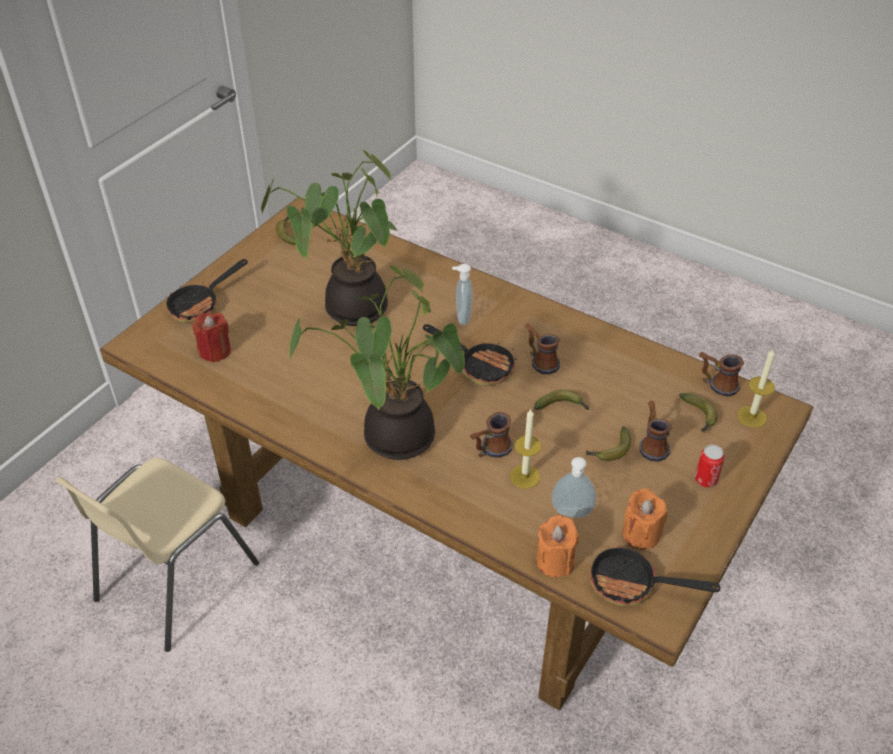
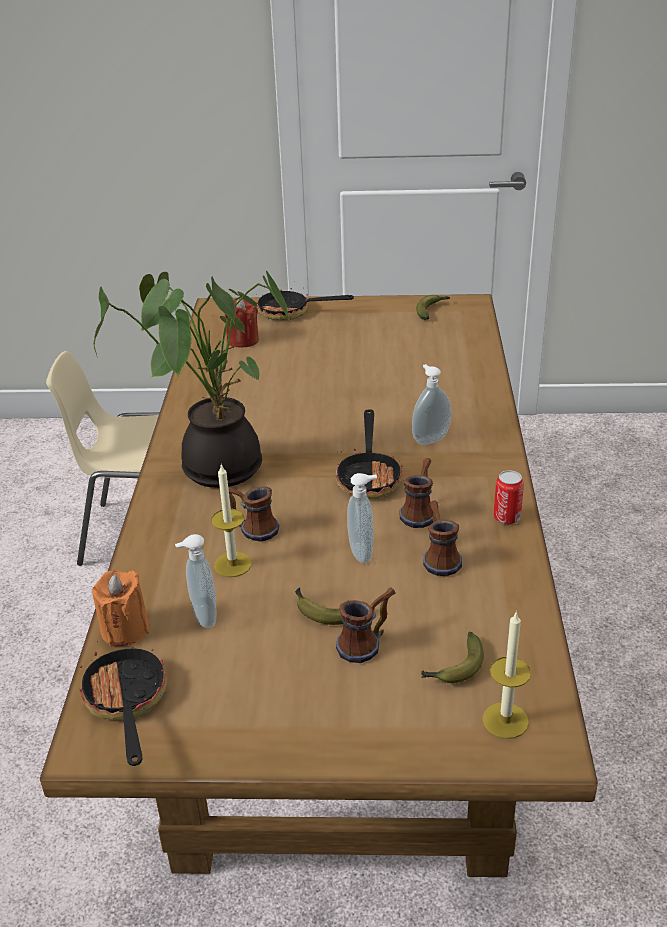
camera: 60 degrees right, 10 degrees down
potted plant [261,150,398,326] -> none
banana [534,390,589,410] -> soap dispenser [347,473,377,563]
orange candle [622,488,668,550] -> none
can [695,445,724,487] -> can moved to [494,470,524,524]
mug [699,352,744,397] -> mug moved to [423,500,462,576]

